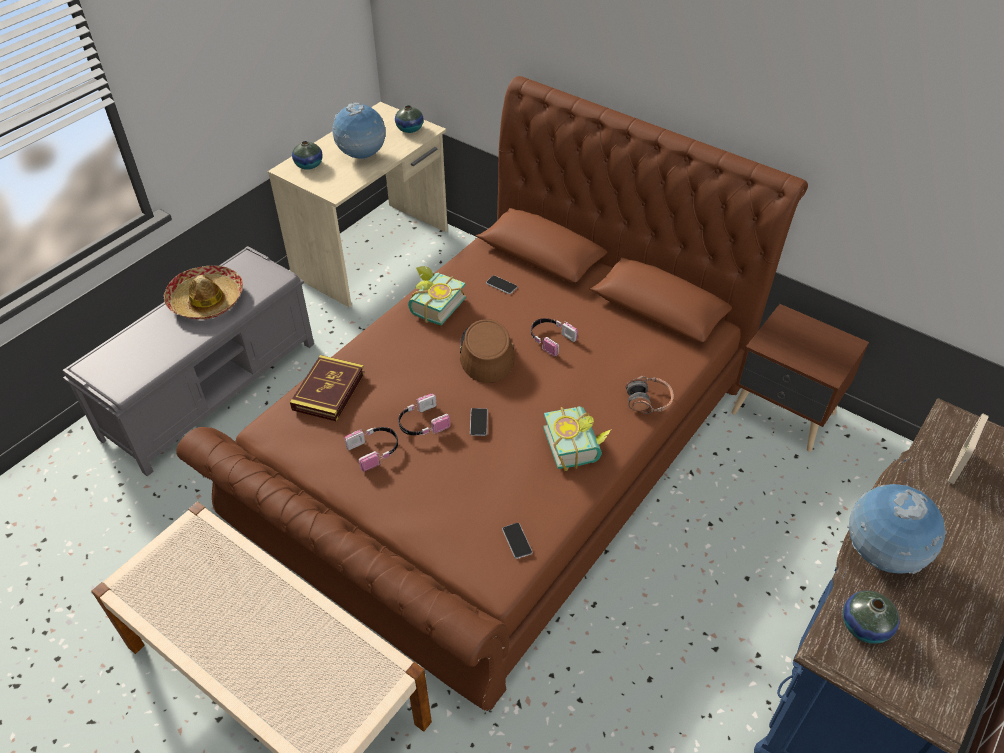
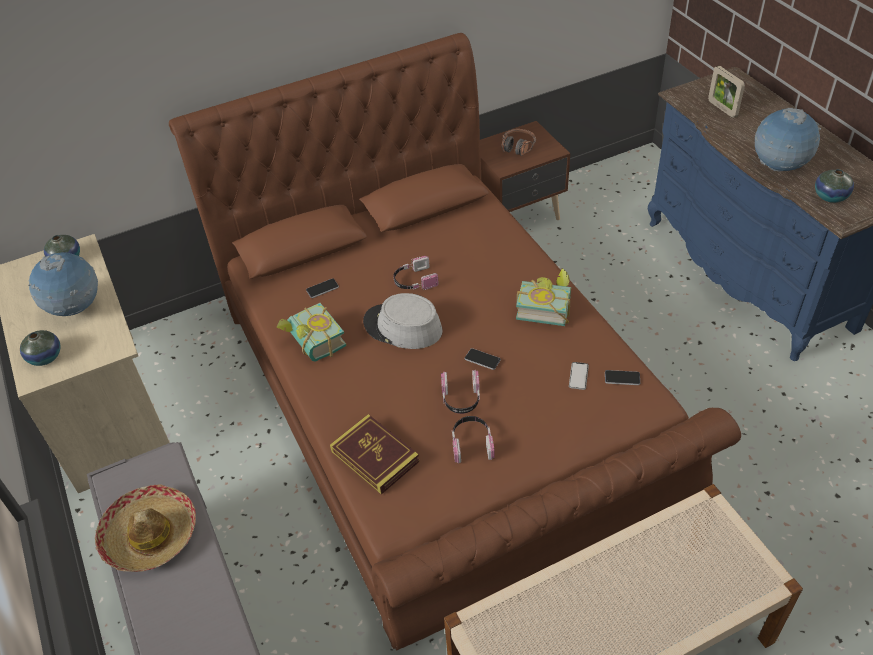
camera: 60 degrees left, 0 degrees up
brown hat [460,319,515,383] -> grey hat [363,293,442,349]
headphones [626,376,674,414] -> headphones moved to [502,129,536,156]
none -> phone [569,362,589,390]

